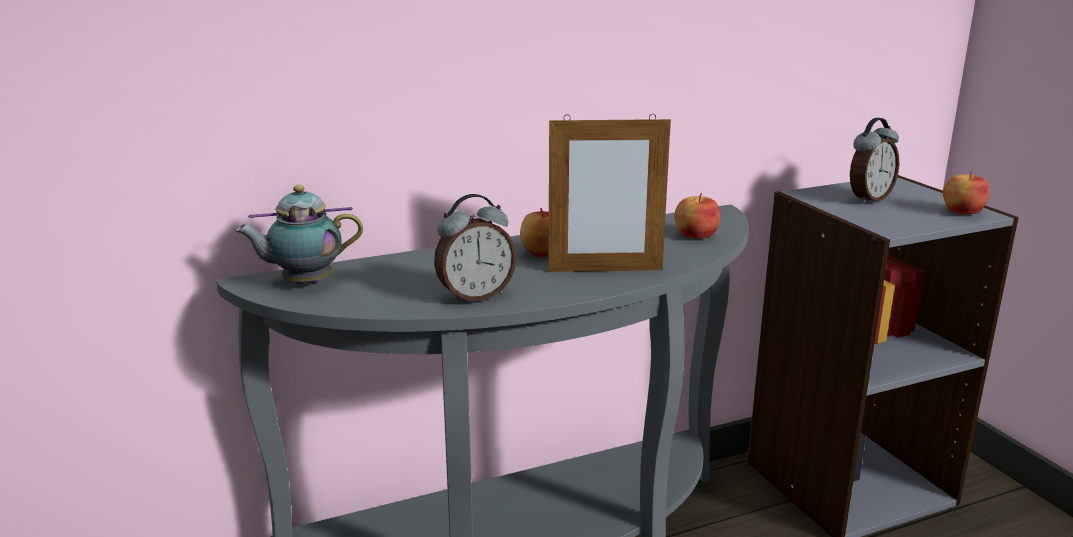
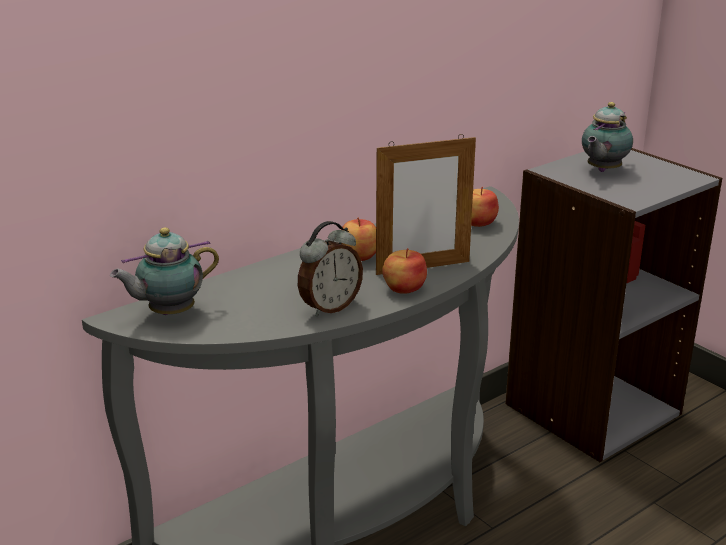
camera: 15 degrees left, 5 degrees up
alarm clock [850,118,899,204] -> teapot [582,102,633,172]
apple [943,171,989,215] -> apple moved to [382,248,427,294]

